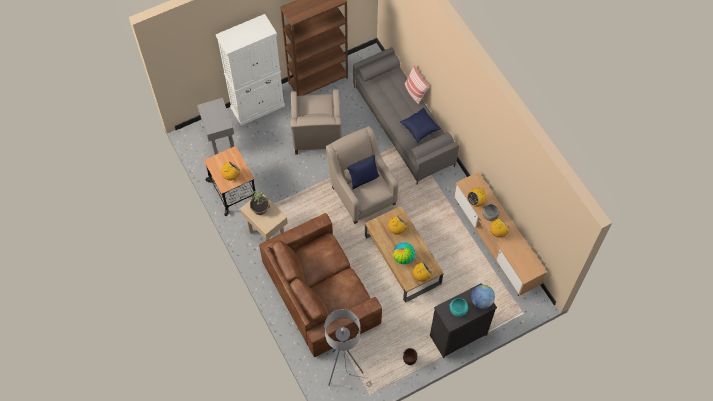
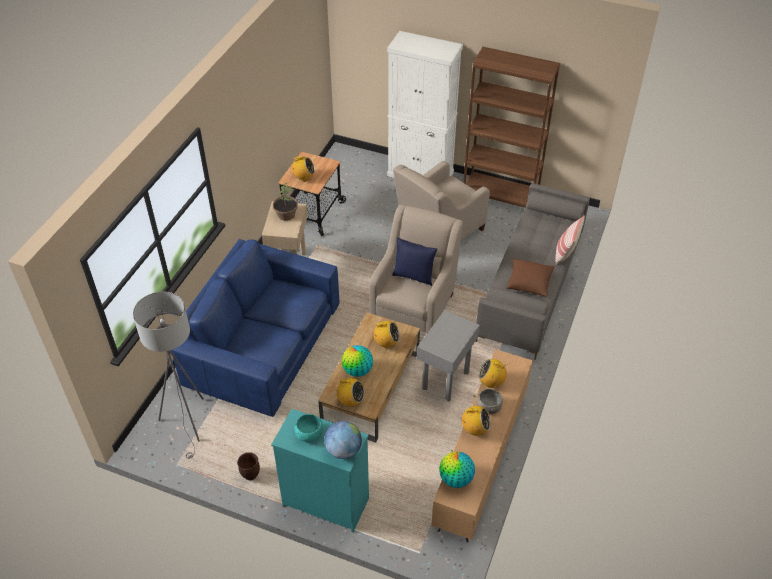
camera: 50 degrees right, 15 degrees down
grey side table [197,98,234,155] -> grey side table moved to [417,310,480,402]
brown sofa [259,213,382,357] -> blue sofa [171,239,340,417]
blue pillow [400,107,441,143] -> brown pillow [506,259,555,297]
black dresser [430,283,497,358] -> turquoise dresser [271,409,369,532]
none -> globe [439,452,475,488]

